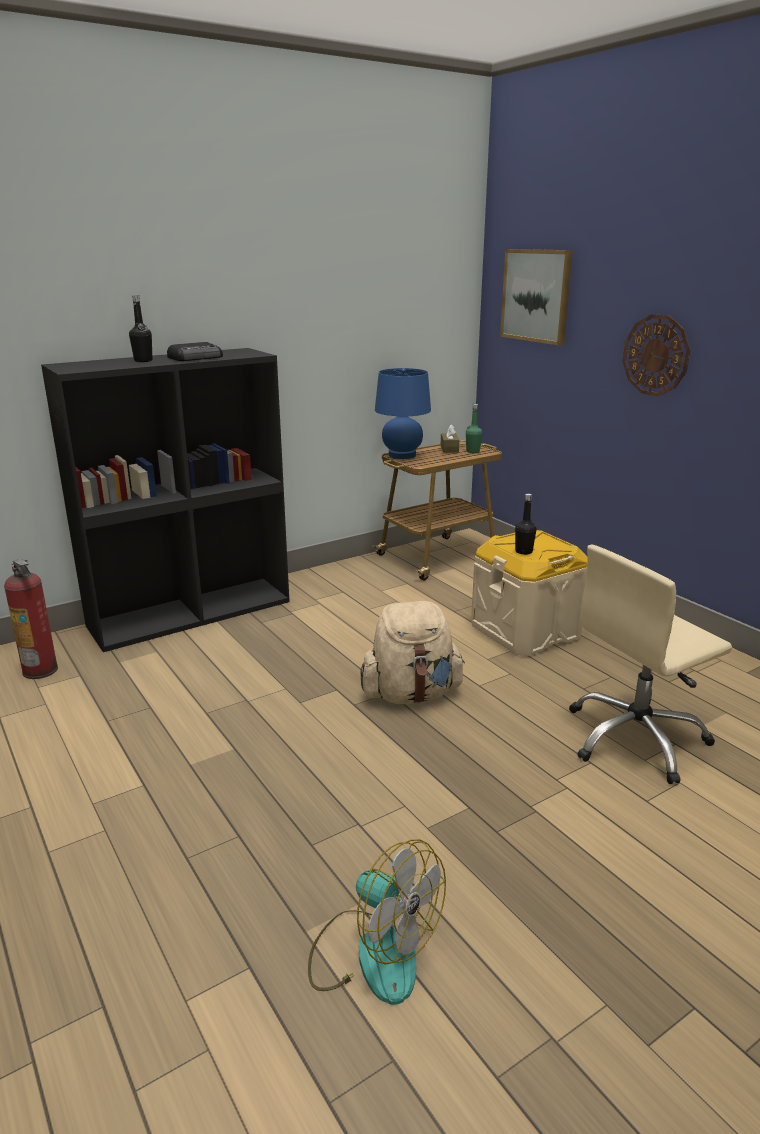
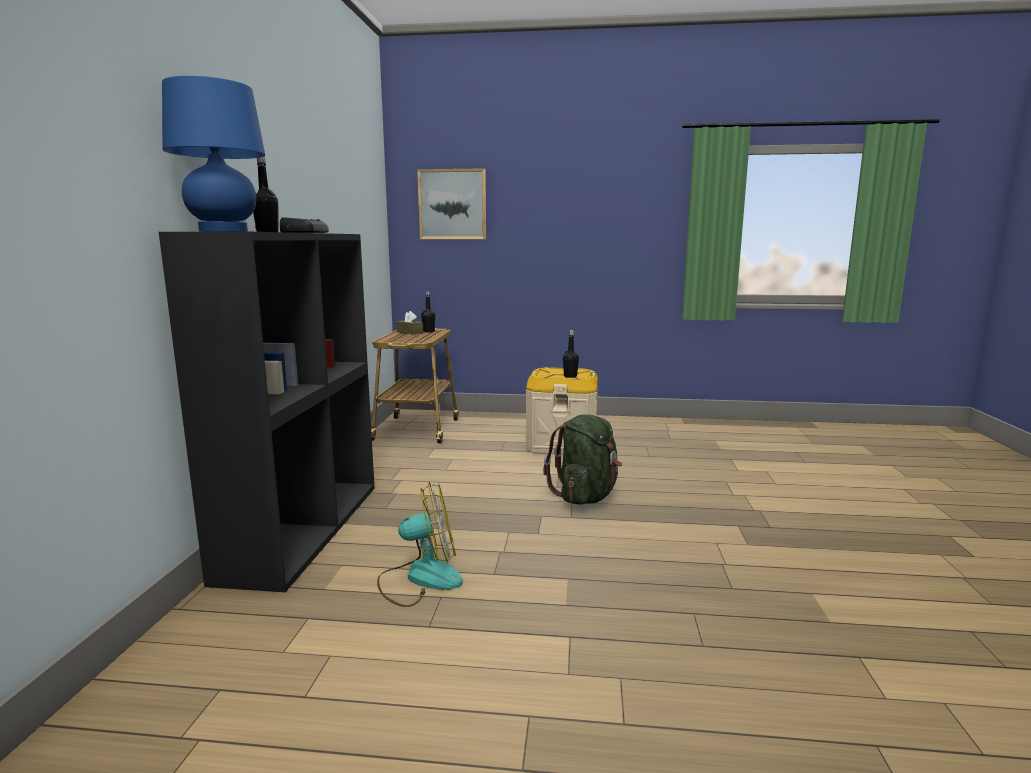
camera: 50 degrees left, 10 degrees down
fire extinguisher [4,559,58,679] -> none
fan [308,839,446,1005] -> fan moved to [377,481,463,607]
beige backpack [360,601,465,704] -> green backpack [543,414,622,505]
blue table lamp [375,368,431,459] -> blue table lamp moved to [162,76,265,232]
green bottle [466,404,482,453] -> black bottle [421,291,435,333]
beige office chair [569,545,732,784] -> none
wall clock [622,314,690,397] -> none

